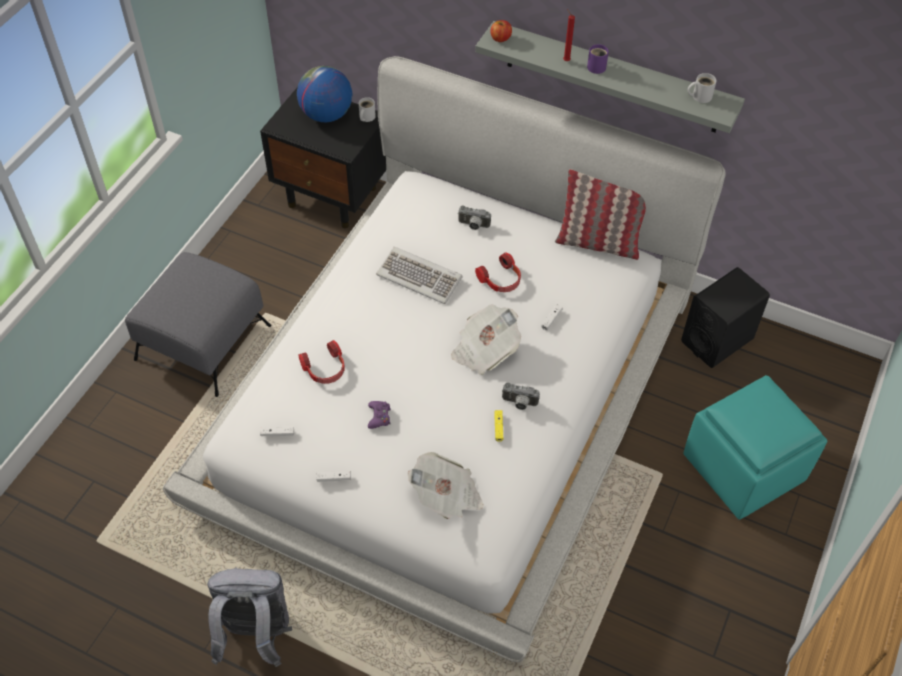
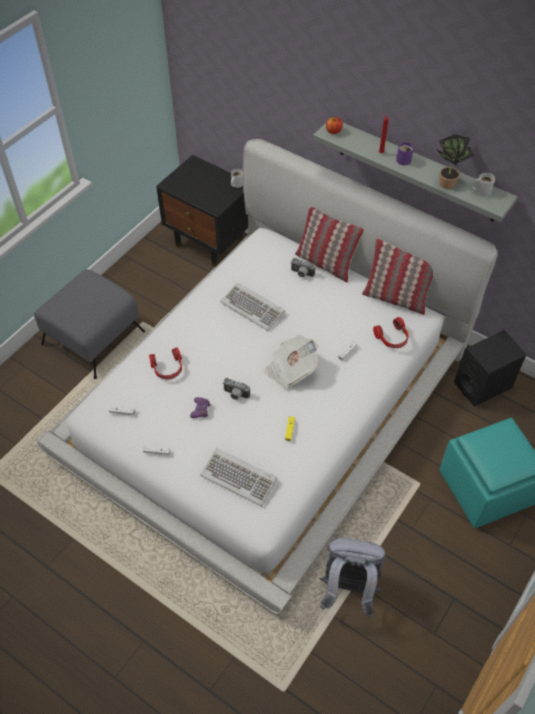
camera: 10 degrees right, 0 degrees up
grey backpack [208,568,292,667] -> grey backpack moved to [319,537,386,619]
globe [297,66,352,122] -> none
newspaper [408,452,484,519] -> keyboard [200,448,277,506]
headphones [475,252,521,292] -> headphones moved to [373,317,409,348]
camera [502,383,540,410] -> camera moved to [223,378,250,400]
none -> pillow [295,207,363,282]
none -> potted plant [435,134,475,189]

